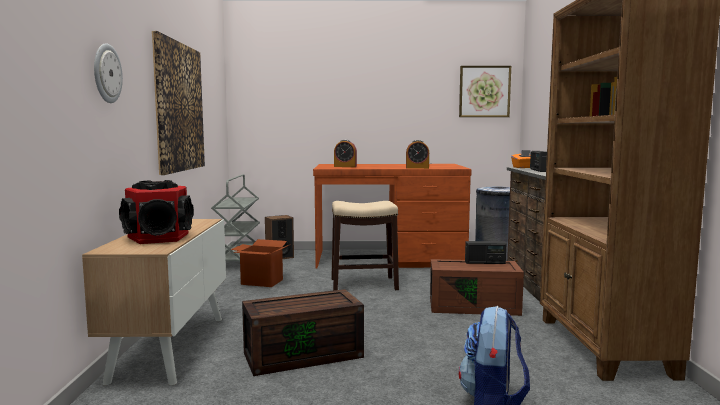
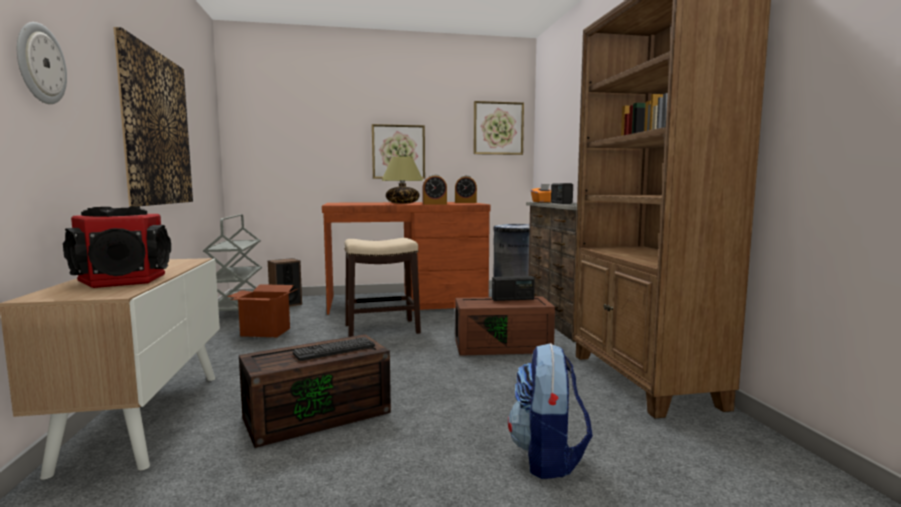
camera: 10 degrees left, 0 degrees up
alarm clock [334,140,357,167] -> alarm clock moved to [455,175,477,203]
none -> keyboard [293,337,375,361]
none -> picture [372,124,425,179]
none -> table lamp [381,157,423,204]

